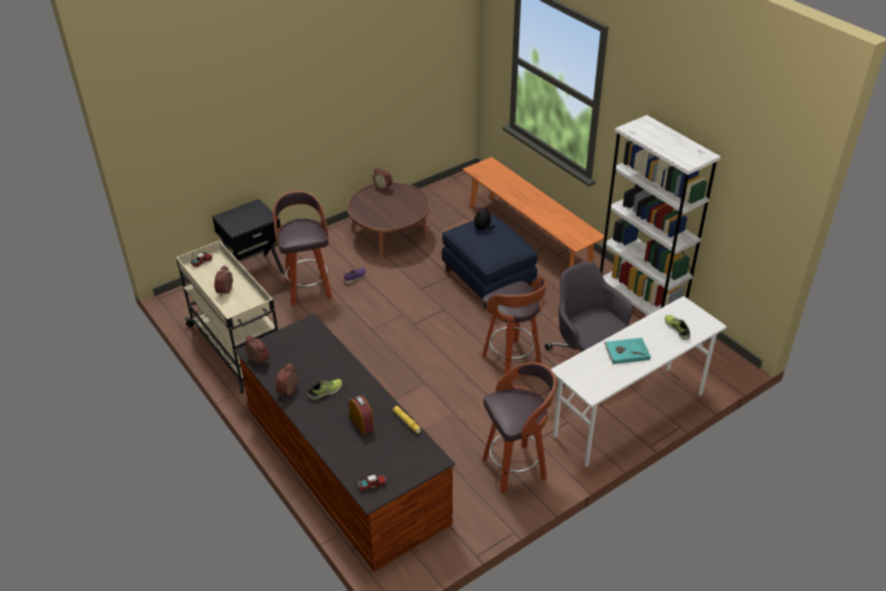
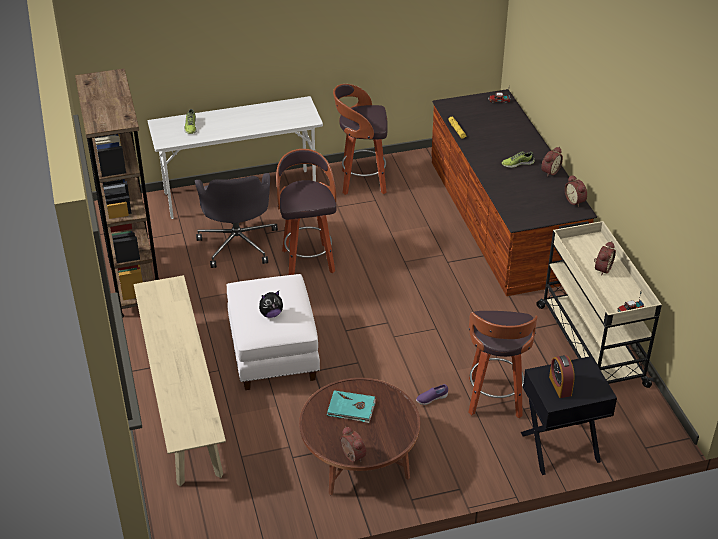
camera: 160 degrees left, 0 degrees up
alarm clock [349,395,374,435] -> alarm clock moved to [549,355,575,398]
blue ottoman [442,214,538,309] -> white ottoman [227,274,320,390]
orange bench [463,157,604,267] -> beige bench [134,275,226,486]
white bookcase [600,115,721,316] -> brown bookcase [75,68,159,318]
turquoise book [604,338,651,364] -> turquoise book moved to [327,390,376,423]

